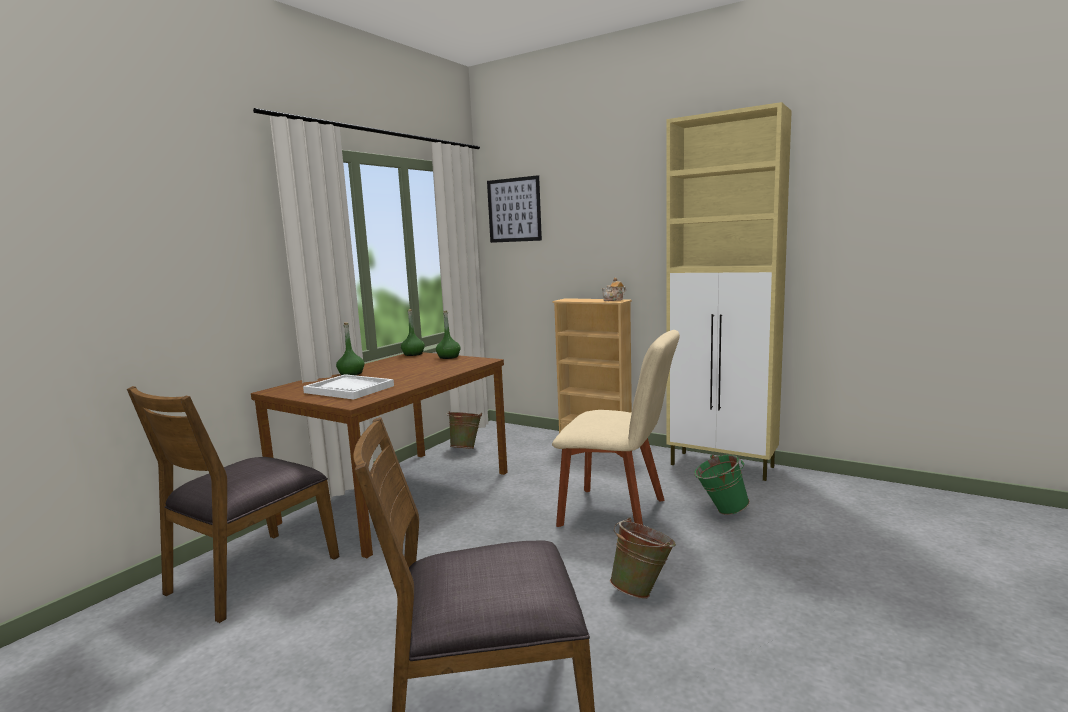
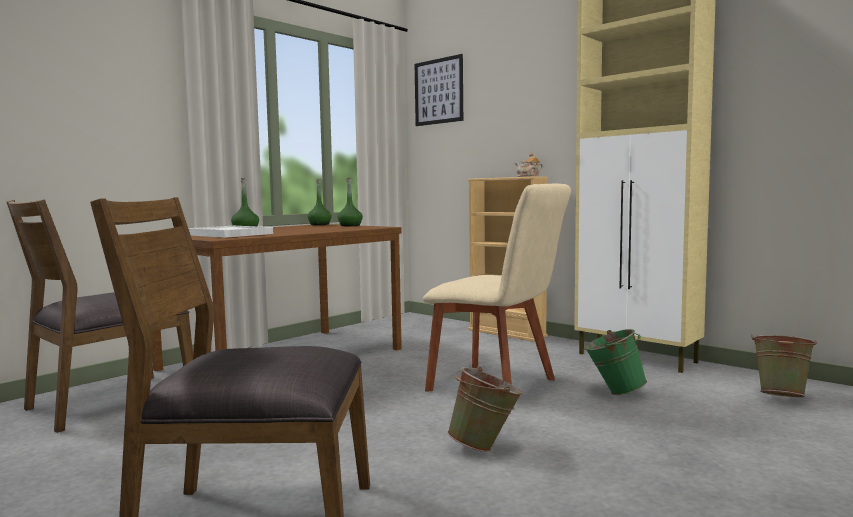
camera: 10 degrees right, 5 degrees down
green bucket [446,411,482,449] -> green bucket moved to [751,335,818,397]

